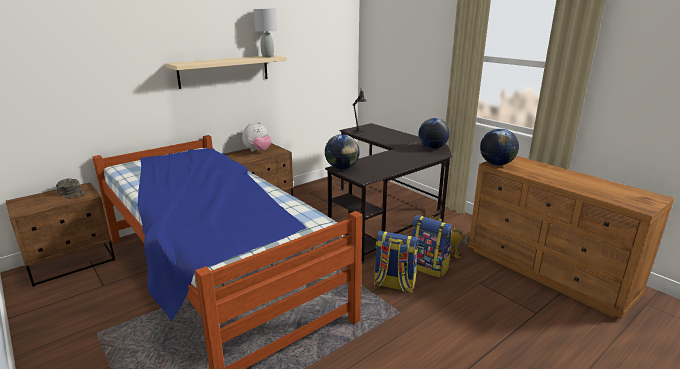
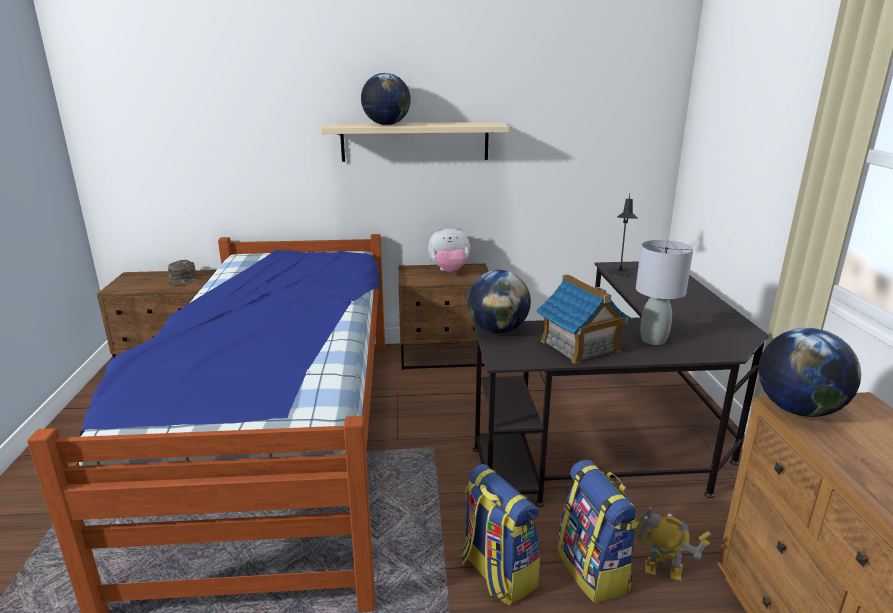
camera: 35 degrees right, 0 degrees up
grey table lamp [254,9,277,57] -> grey table lamp moved to [636,240,693,345]
globe [418,118,450,149] -> globe moved to [361,73,411,125]
none -> toy house [537,274,632,364]

